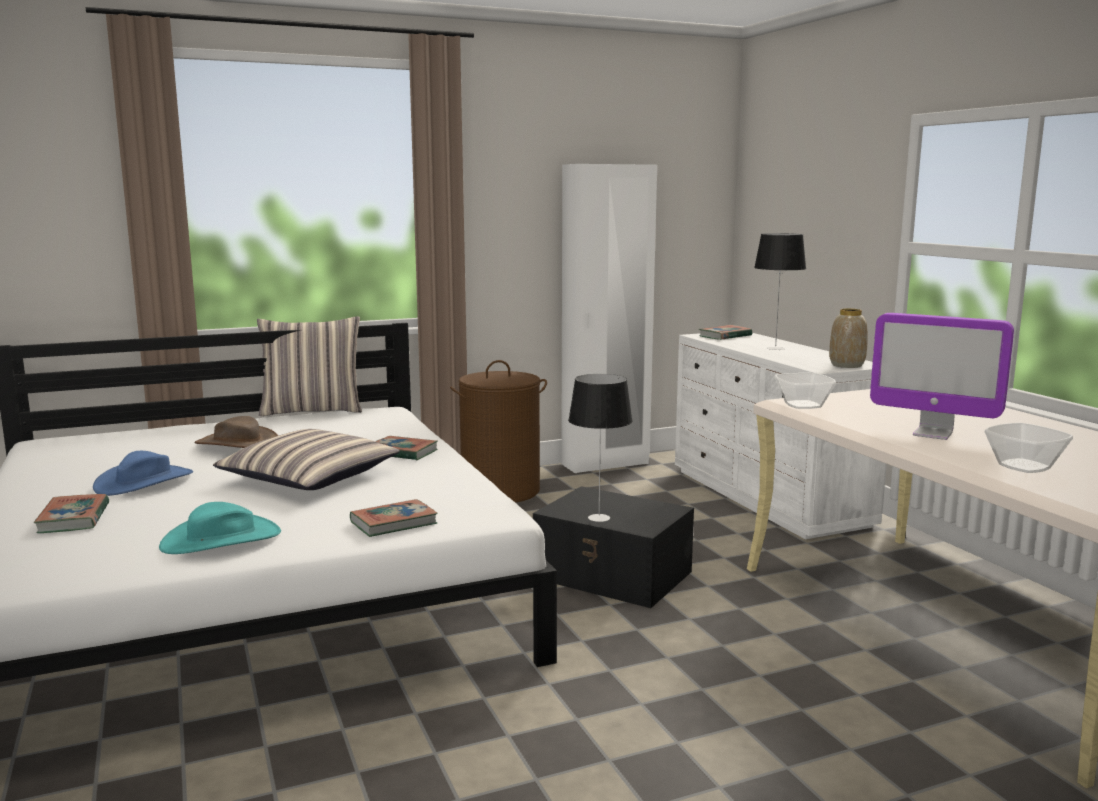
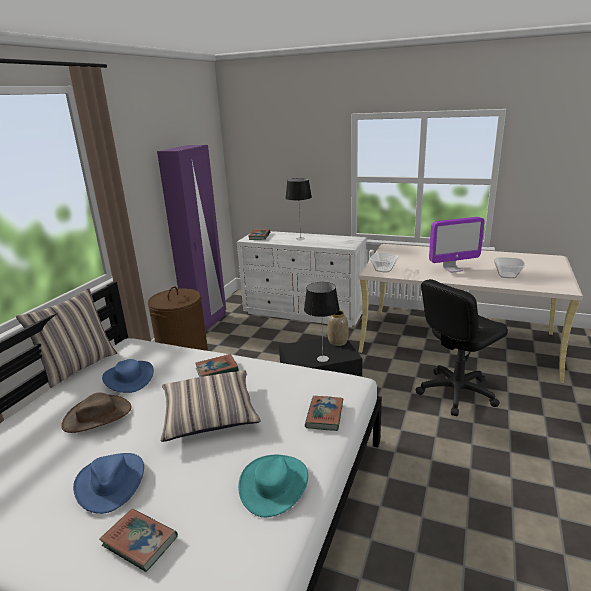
camera: 45 degrees left, 10 degrees up
white wardrobe [561,164,657,473] -> purple wardrobe [157,145,226,332]
vase [829,308,868,368] -> vase moved to [327,310,349,346]
none -> blue hat [102,359,154,393]
none -> black office chair [416,279,508,416]

